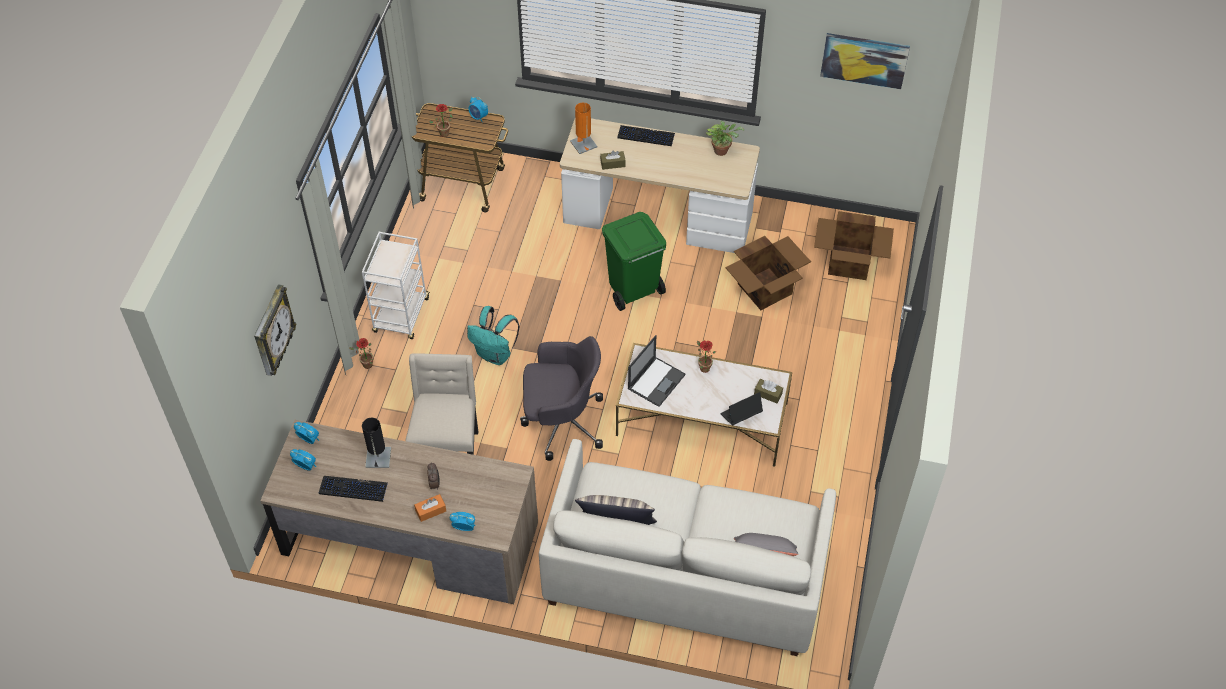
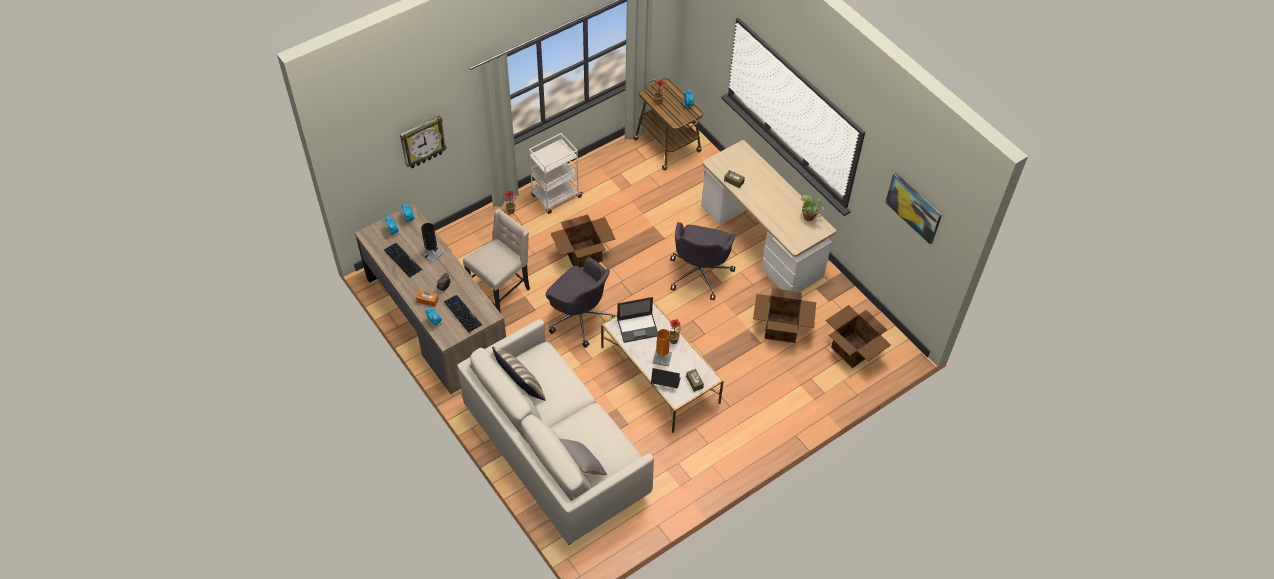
camera: 40 degrees right, 0 degrees up
turquoise backpack [467,306,519,365] -> cardboard box [551,214,615,268]
orange table lamp [570,102,597,154] -> orange table lamp moved to [652,329,672,366]
green trash can [602,212,666,311] -> grey office chair [670,222,736,300]
keyboard [617,125,675,146] -> keyboard moved to [444,295,482,332]

